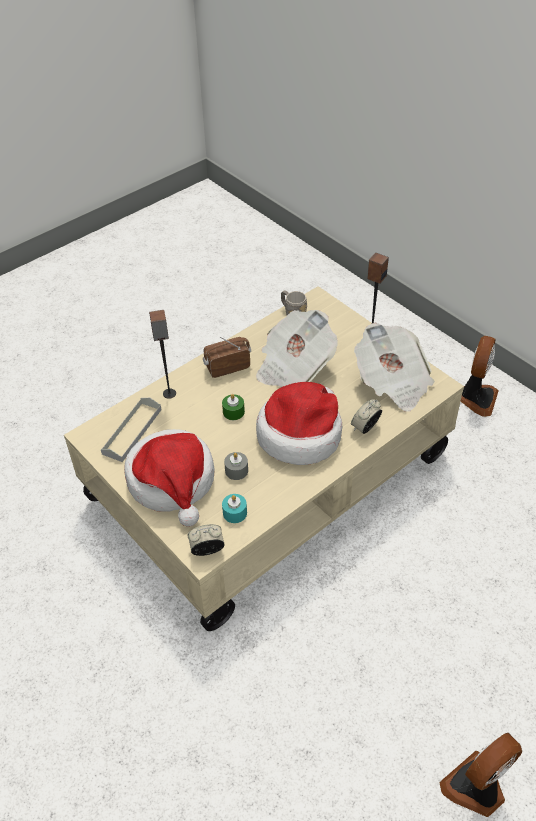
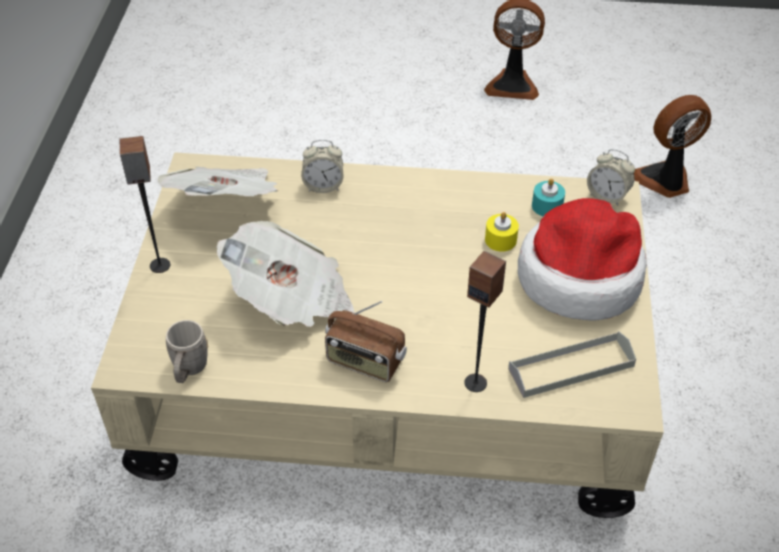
camera: 135 degrees left, 0 degrees up
green candle [222,394,245,420] -> none
grey candle [224,452,248,480] -> yellow candle [485,212,519,252]
hat [256,382,342,465] -> none
fan [460,336,499,417] -> fan moved to [634,95,711,198]

